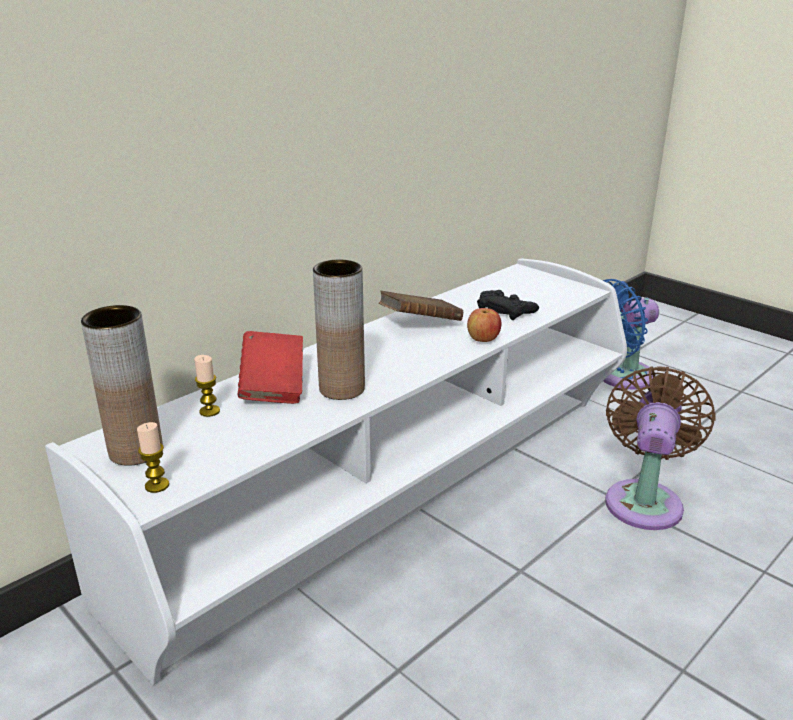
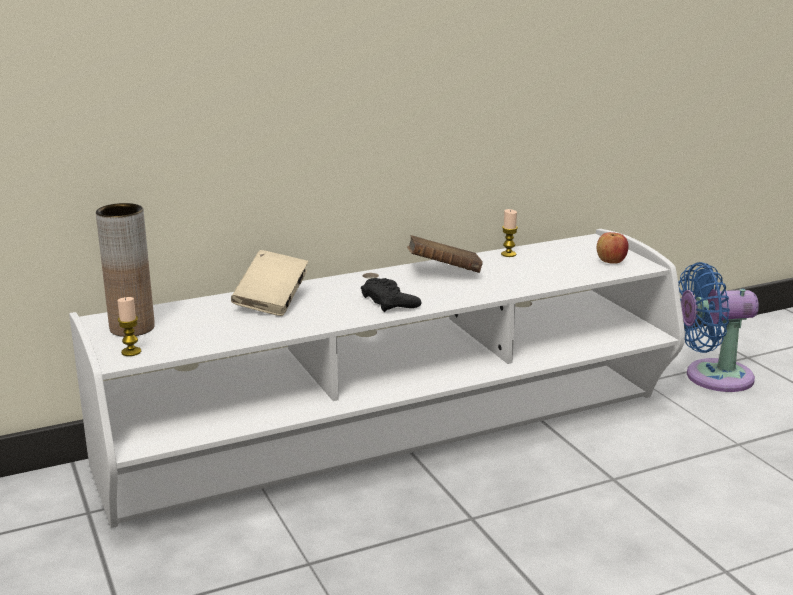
camera: 20 degrees right, 5 degrees down
candle [194,355,220,417] -> candle moved to [501,209,518,257]
red book [237,331,303,404] -> beige book [231,250,308,316]
brown vase [313,260,365,400] -> none
apple [467,308,501,342] -> apple moved to [597,232,629,264]
black game controller [477,290,539,320] -> black game controller moved to [361,278,421,312]
brown fan [605,366,715,530] -> none

